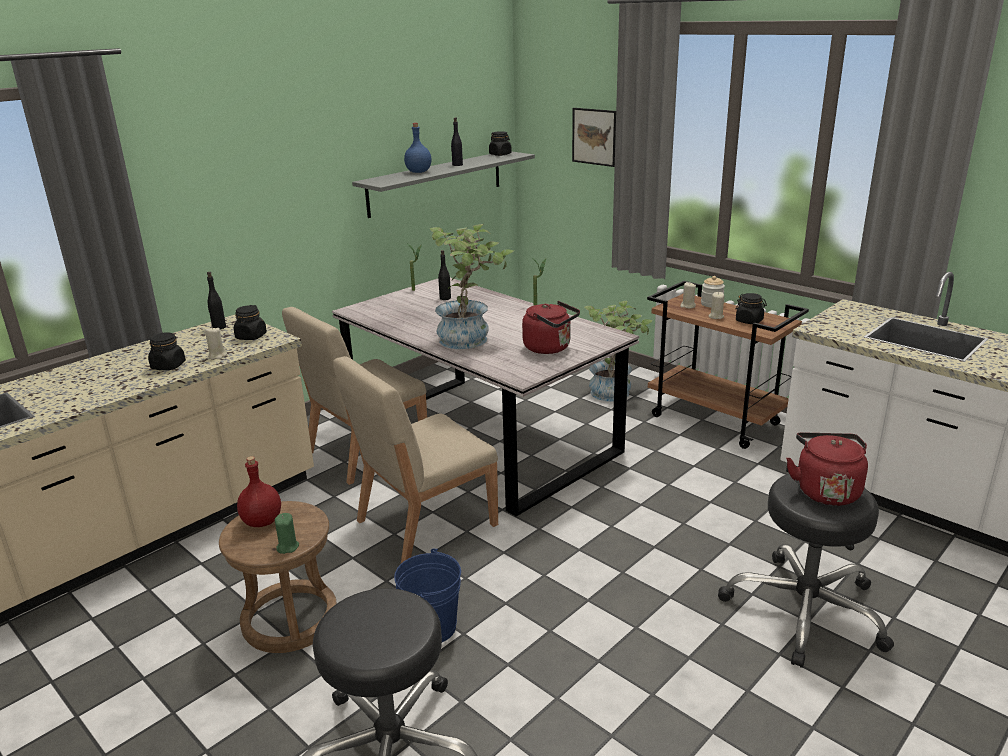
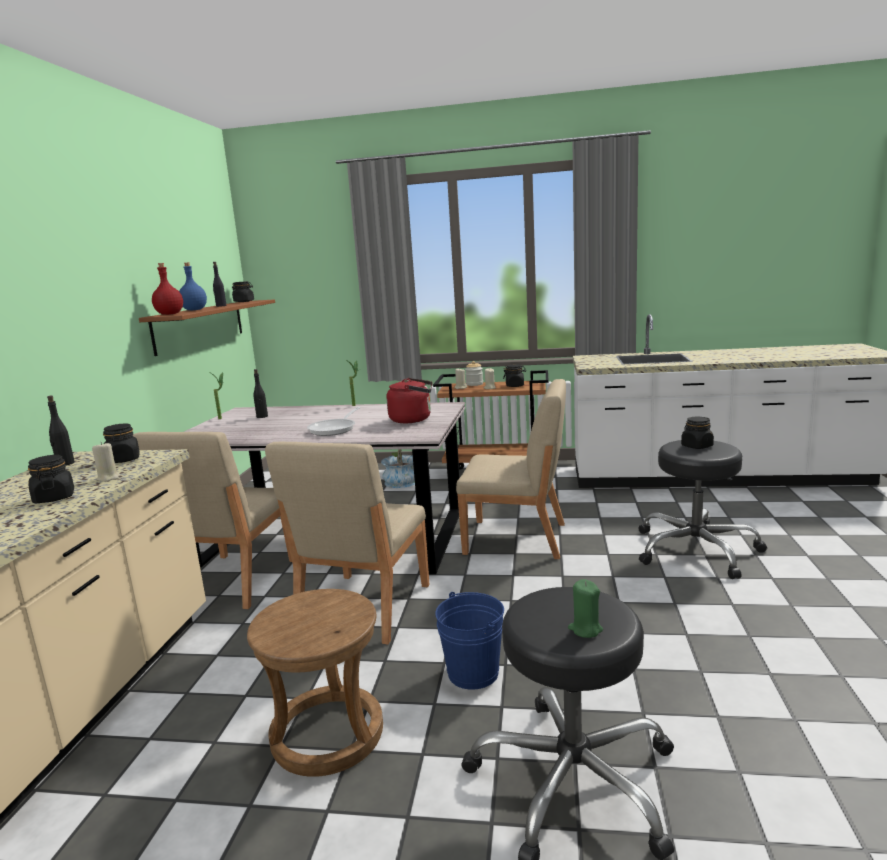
camera: 35 degrees left, 10 degrees down
red bottle [237,456,281,527] -> red bottle moved to [152,263,183,315]
green candle [275,513,299,554] -> green candle moved to [568,579,603,638]
grey shelf [352,152,535,218] -> brown shelf [139,299,275,356]
potted plant [430,224,515,349] -> frying pan [307,407,361,436]
picture [572,108,616,167] -> none
red kettle [786,433,868,506] -> black jar [681,417,714,449]
none -> beige chair [456,379,566,559]

